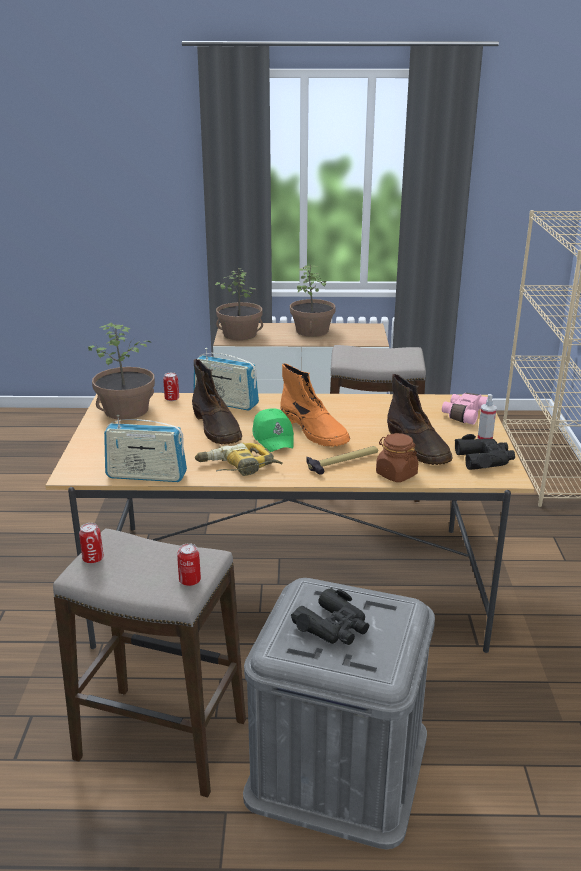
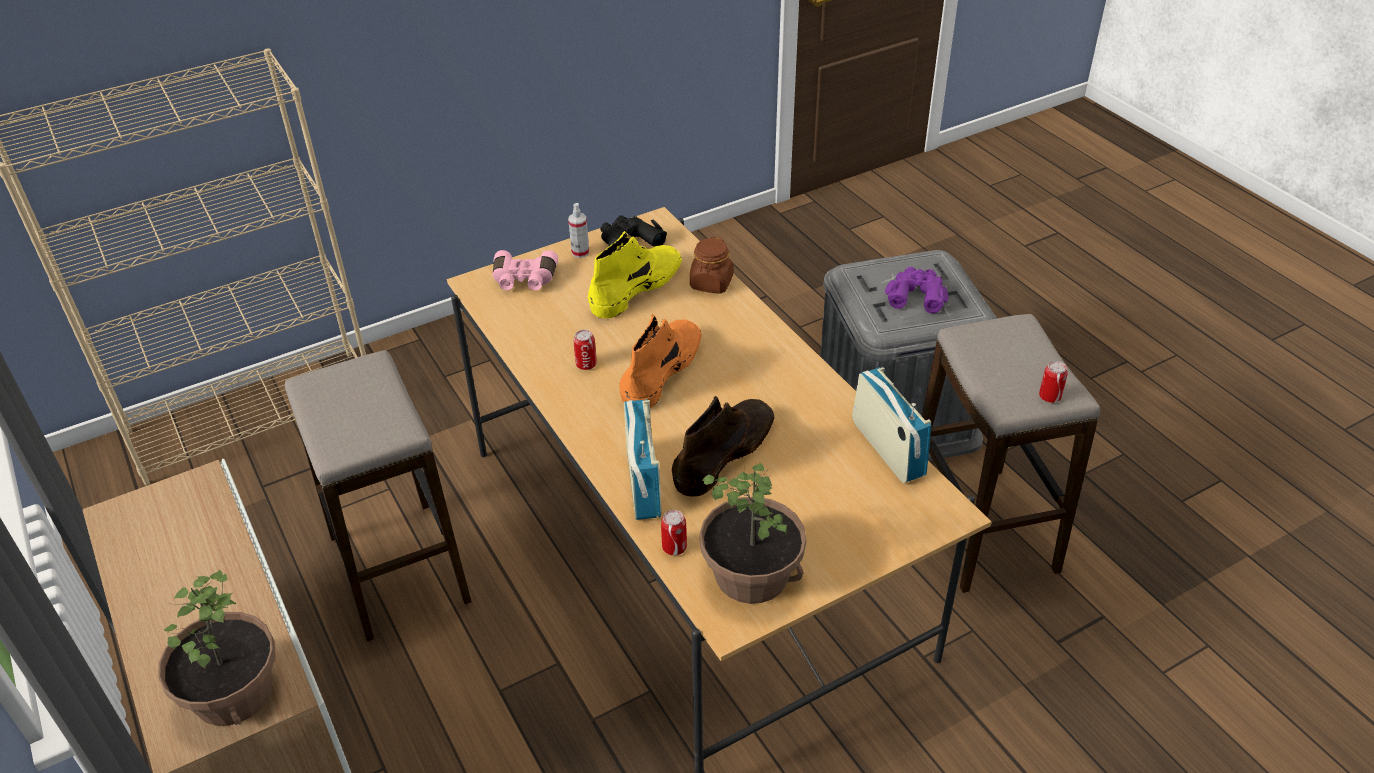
camera: 120 degrees left, 15 degrees up
can [177,543,201,586] -> can moved to [573,330,597,370]
power drill [195,443,283,476] -> none
green cap [252,408,294,452] -> none
potted plant [290,265,336,337] -> none
black binoculars [291,588,369,645] -> purple binoculars [885,267,949,313]
hammer [306,446,378,475] -> none
brown boot [387,374,452,465] -> yellow boot [588,231,682,318]

